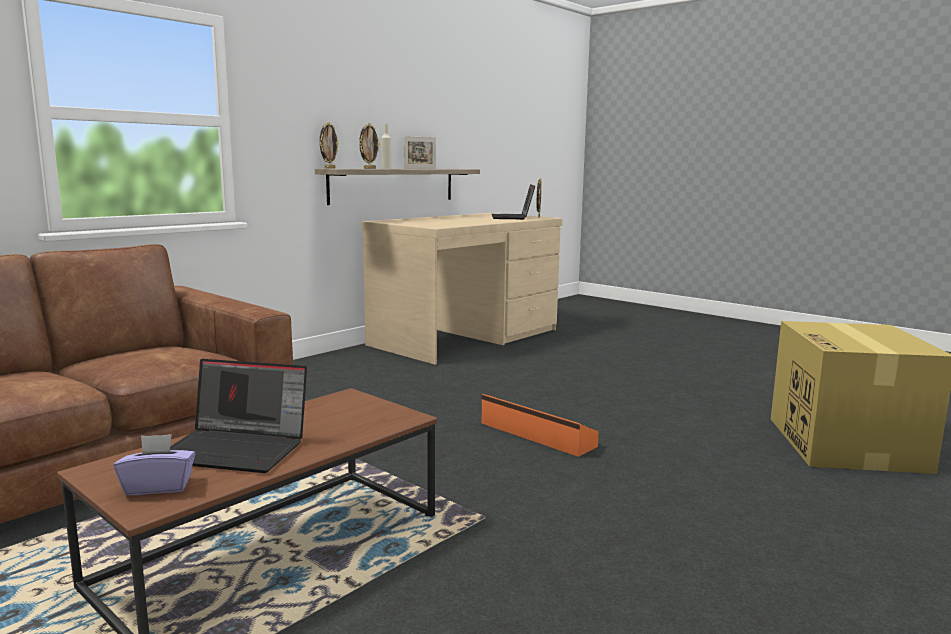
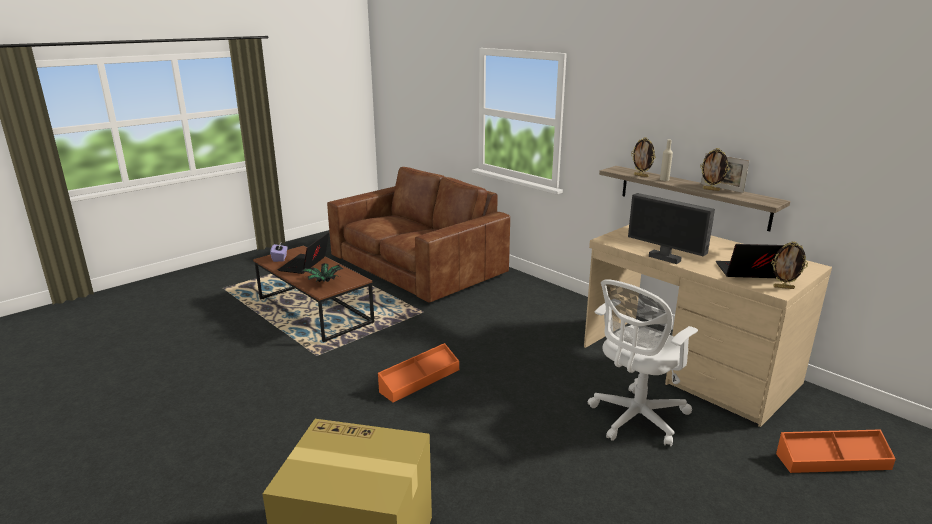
camera: 95 degrees right, 10 degrees up
picture frame [320,122,339,169] -> picture frame moved to [700,148,730,191]
none -> potted plant [302,263,344,282]
none -> white office chair [588,279,698,446]
none -> monitor [628,193,715,264]
none -> orange storage box [776,429,896,473]

